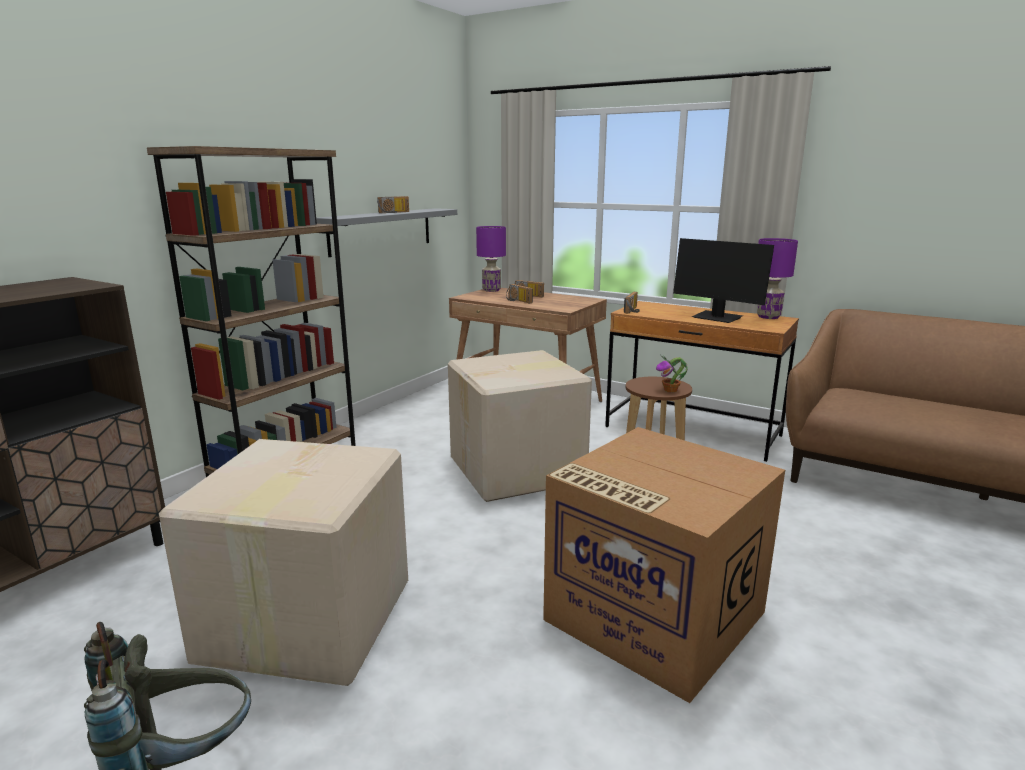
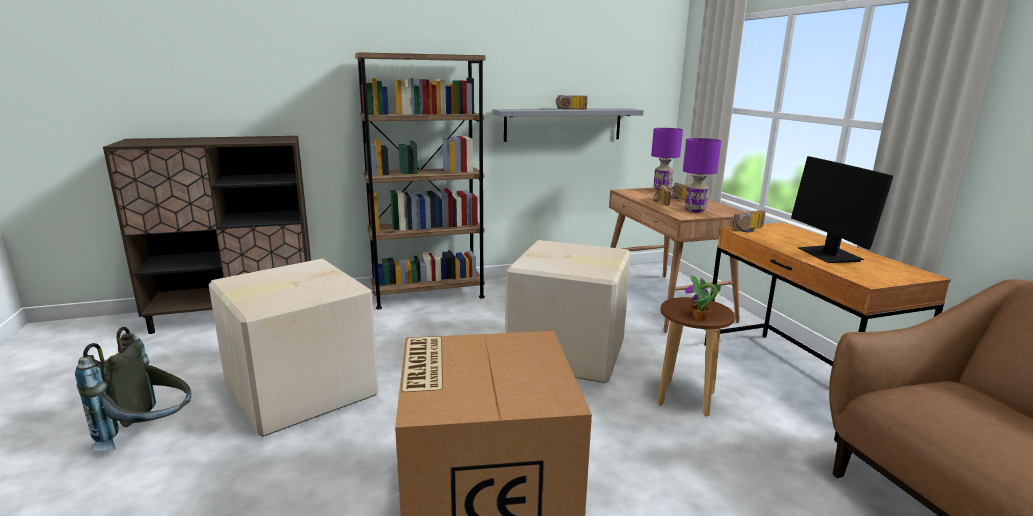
camera: 40 degrees right, 0 degrees up
purple table lamp [757,238,798,319] -> purple table lamp moved to [683,138,721,213]

